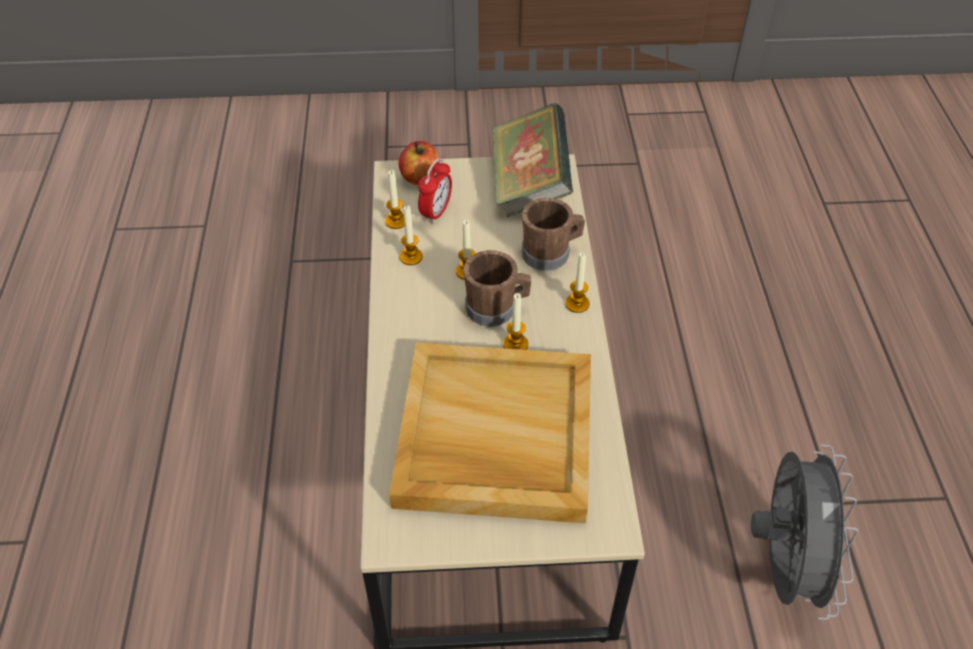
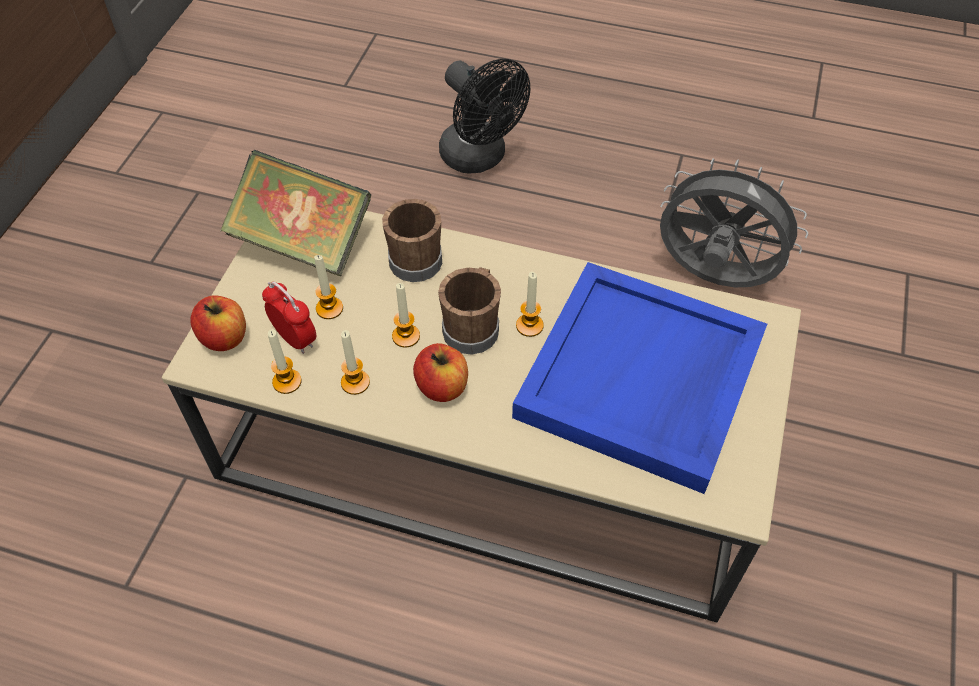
camera: 70 degrees left, 5 degrees up
beige tray [389,343,591,523] -> blue tray [512,262,767,494]
candle [565,252,589,313] -> candle moved to [314,255,343,319]
none -> apple [413,343,468,402]
none -> black fan [439,59,530,174]

